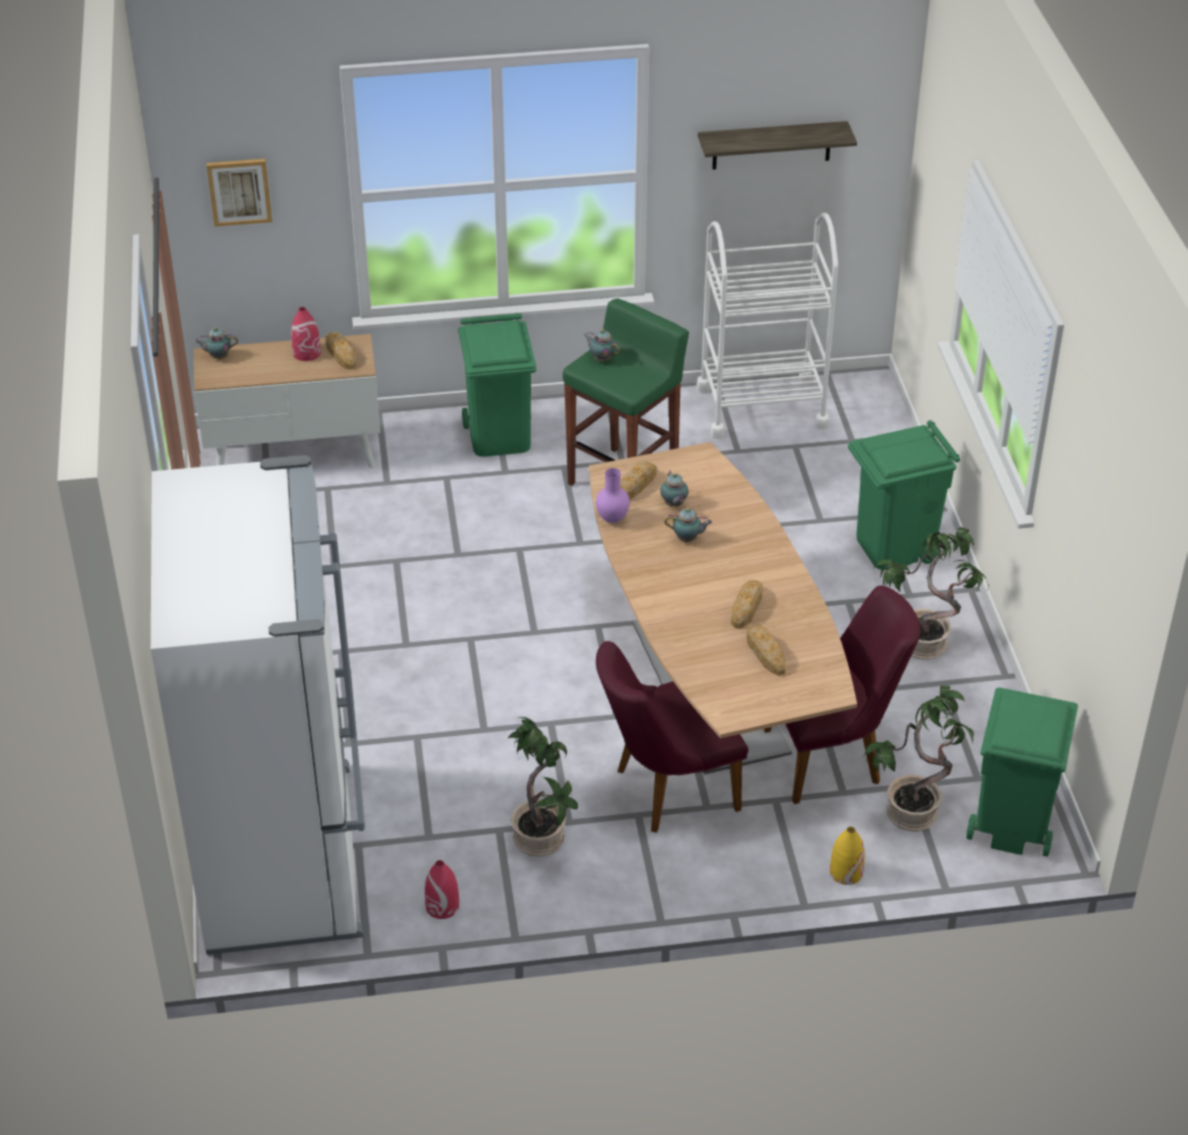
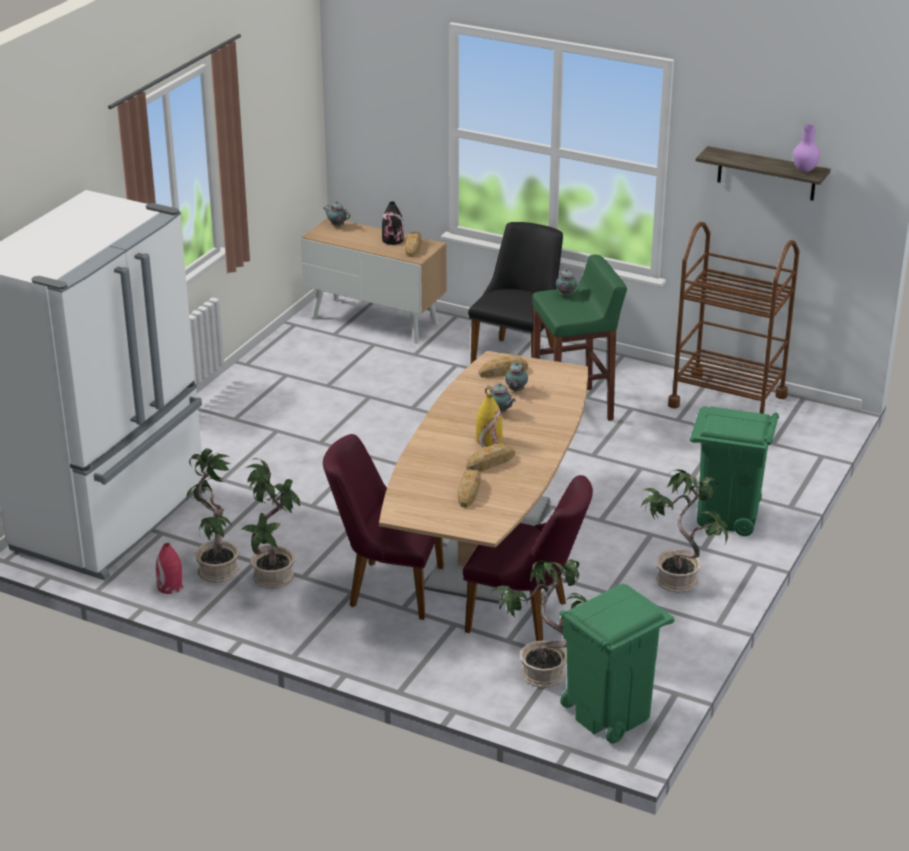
camera: 35 degrees right, 10 degrees down
picture [207,159,272,227] -> none
red vase [291,307,321,361] -> black vase [382,202,404,245]
green trash can [458,313,536,457] -> black chair [468,222,563,364]
purple vase [596,468,630,523] -> purple vase moved to [793,125,820,172]
white cart [696,213,838,439] -> brown cart [668,222,799,414]
yellow vase [830,827,865,885] -> yellow vase moved to [476,395,503,447]
none -> potted plant [187,448,239,583]

